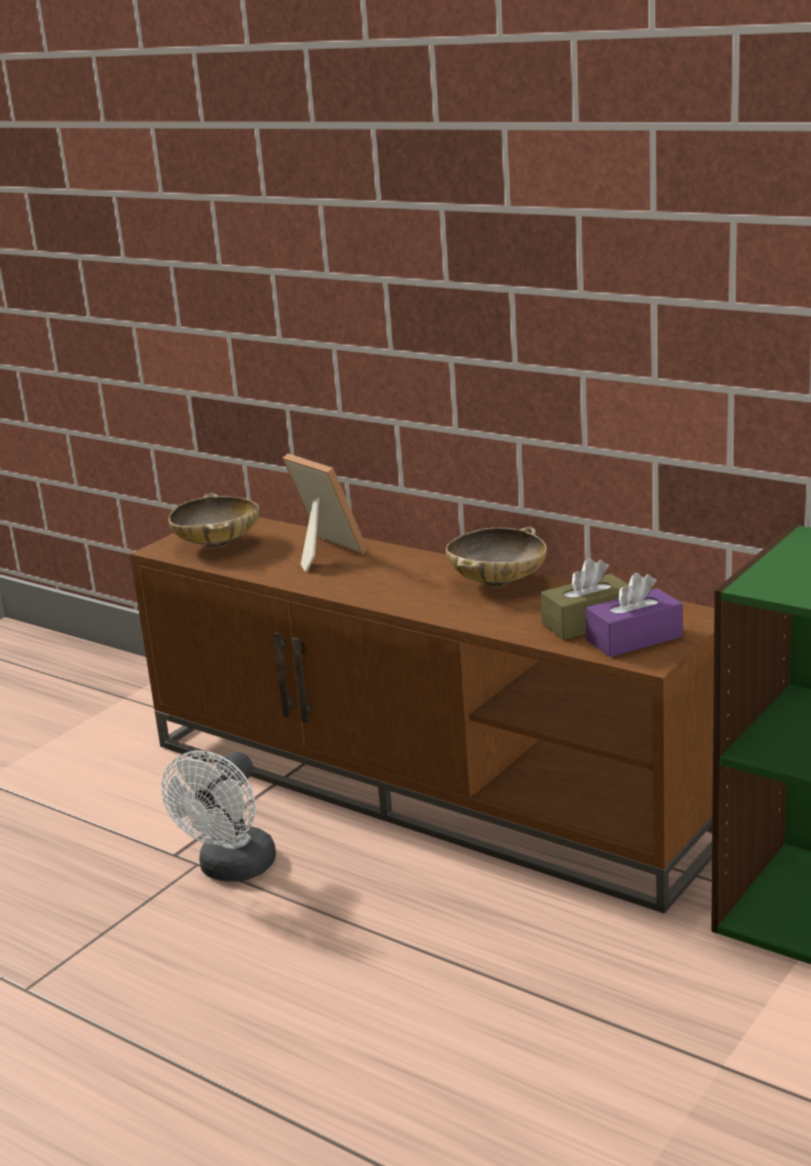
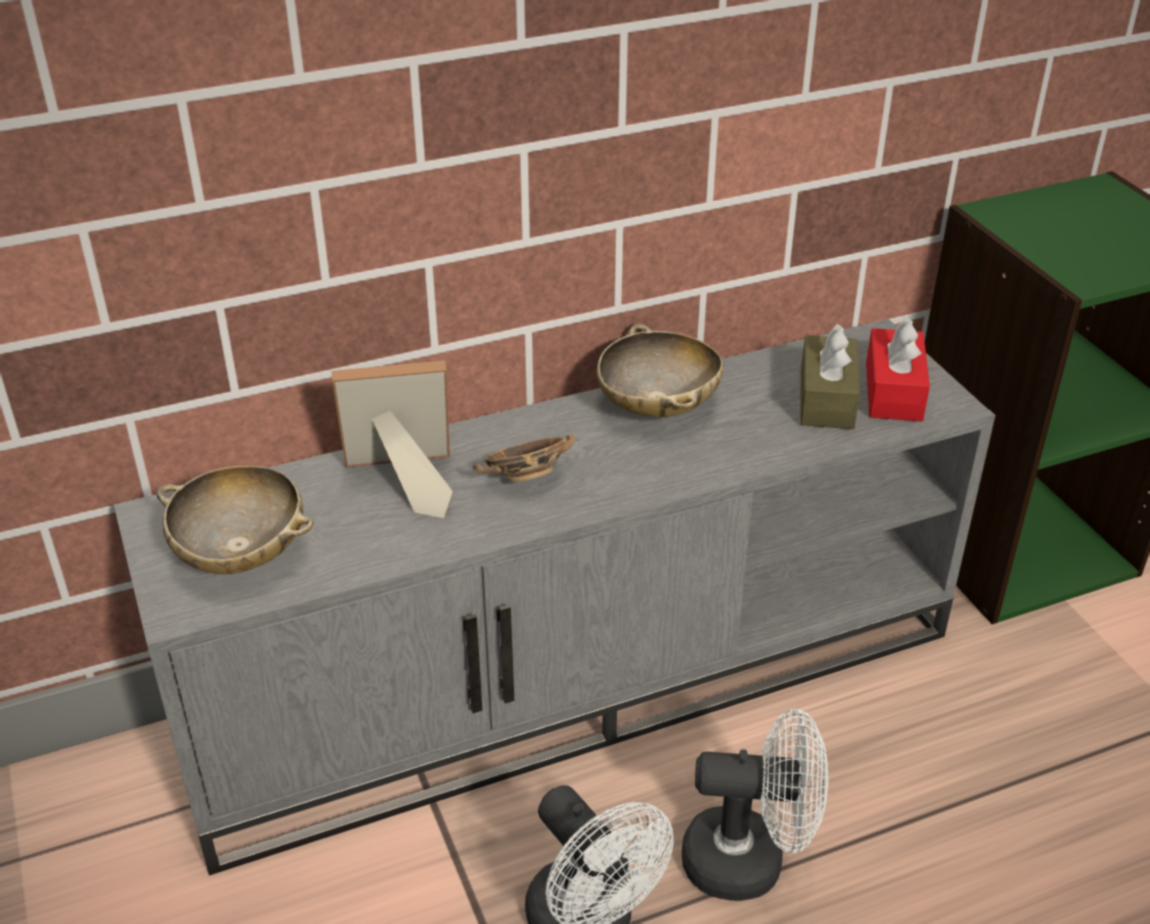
camera: 60 degrees left, 15 degrees up
brown tv stand [130,517,714,913] -> grey tv stand [114,319,995,875]
purple tissue box [586,573,683,657] -> red tissue box [866,317,930,421]
none -> bowl [473,434,575,482]
none -> white fan [682,709,829,901]

